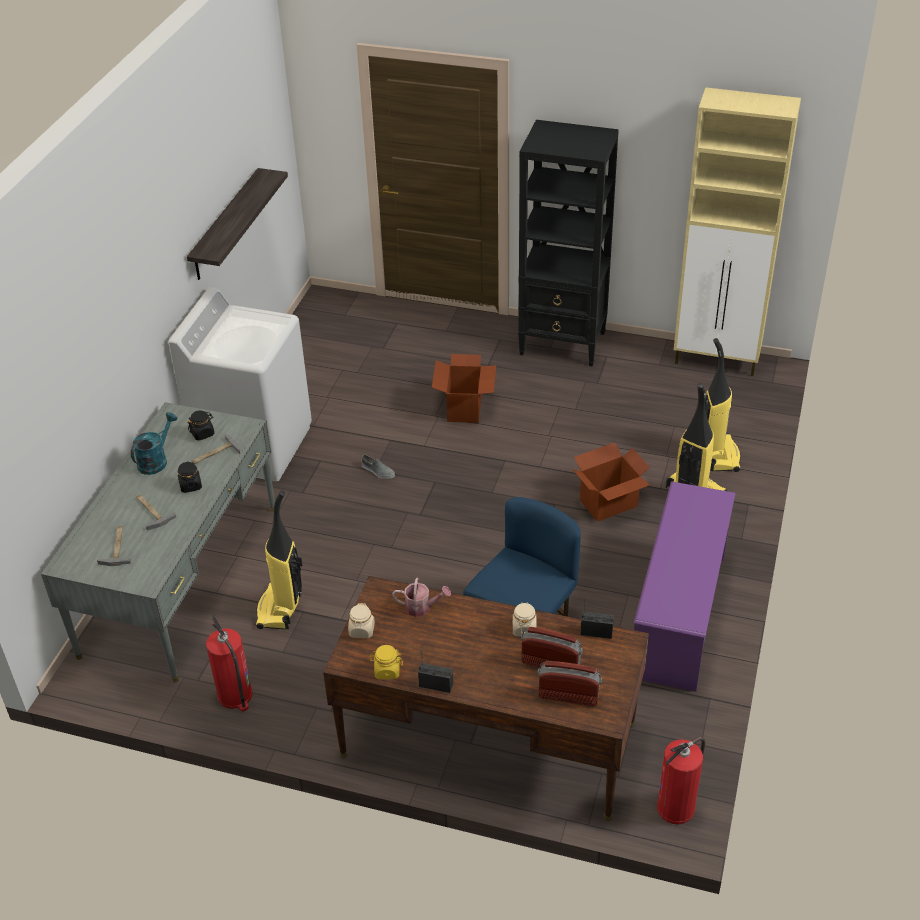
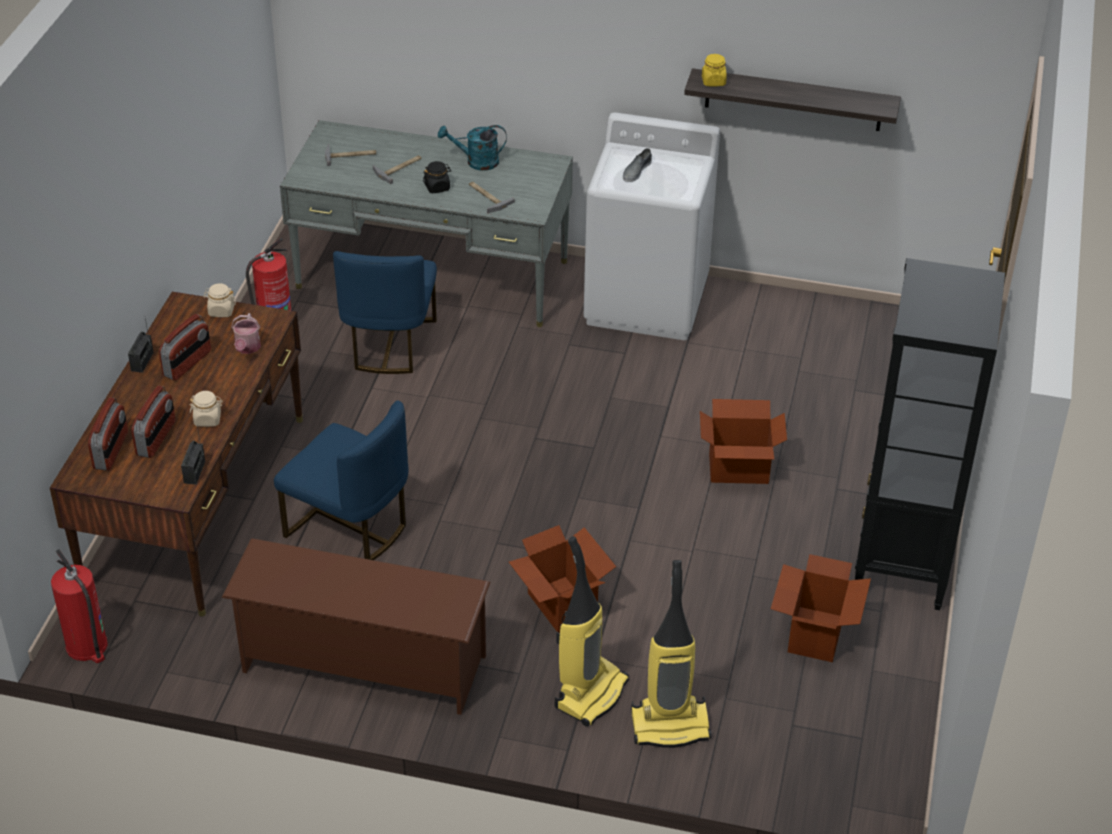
camera: 85 degrees right, 0 degrees up
turquoise watering can [131,412,177,475] -> turquoise watering can turned 150 degrees clockwise [438,125,507,171]
black jar [188,410,214,440] -> none
vacuum cleaner [256,490,303,629] -> blue chair [333,251,437,374]
grey shoe [361,455,395,479] -> grey shoe moved to [623,148,652,182]
yellow jar [370,645,403,679] -> yellow jar moved to [702,54,727,87]
purple shoe rack [634,481,736,692] -> brown shoe rack [222,538,490,715]
beige cabinet [674,88,801,376] -> none
none -> radio [159,314,211,381]
none -> cardboard box [771,554,871,662]

